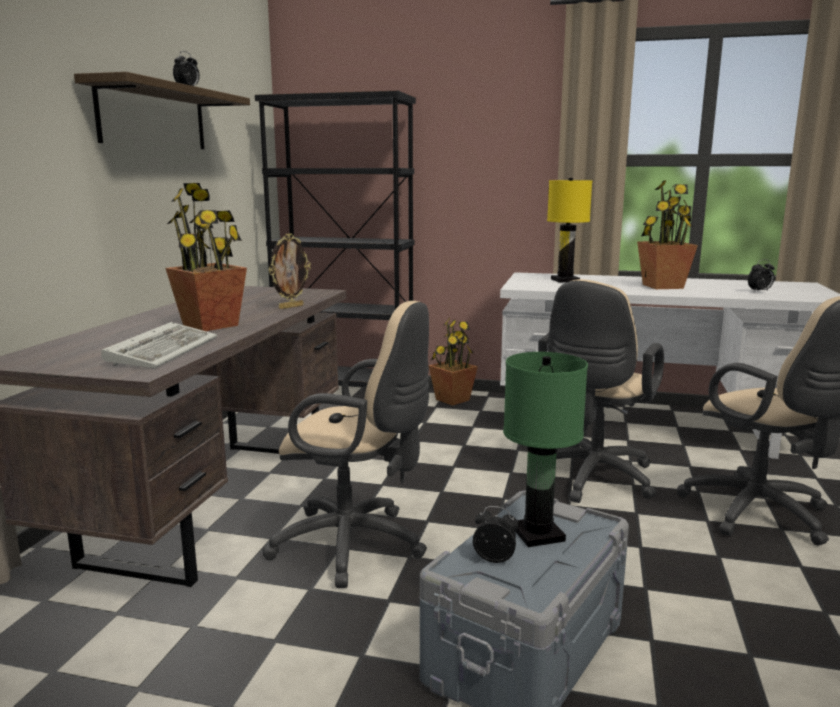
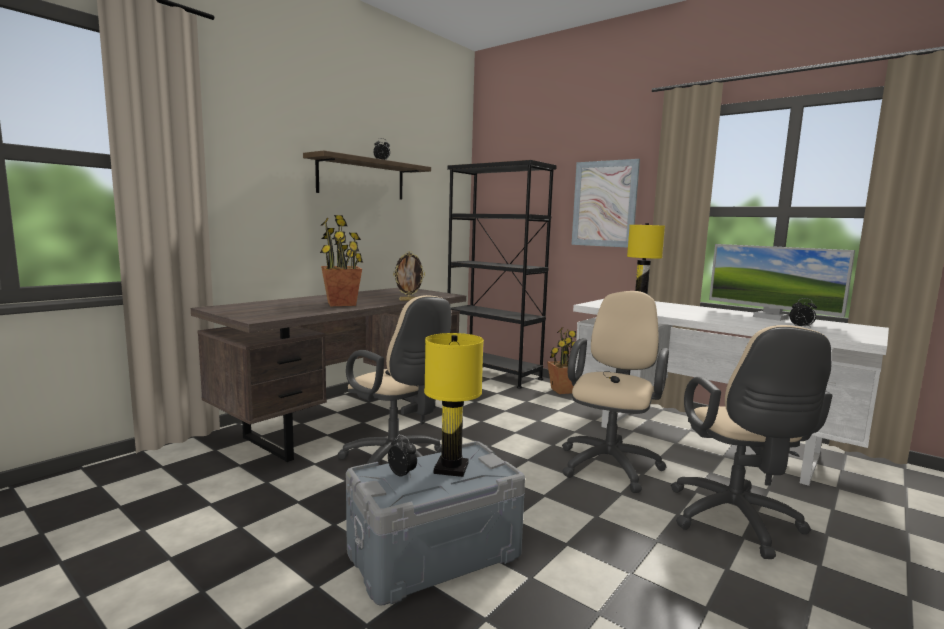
camera: 25 degrees right, 5 degrees down
keyboard [101,322,217,368] -> none
green table lamp [503,352,588,547] -> yellow table lamp [424,333,484,477]
beige office chair [538,279,664,503] -> beige office chair turned 150 degrees clockwise [562,291,669,493]
potted plant [637,181,698,289] -> none
none -> picture [572,159,640,248]
none -> monitor [709,244,855,321]

